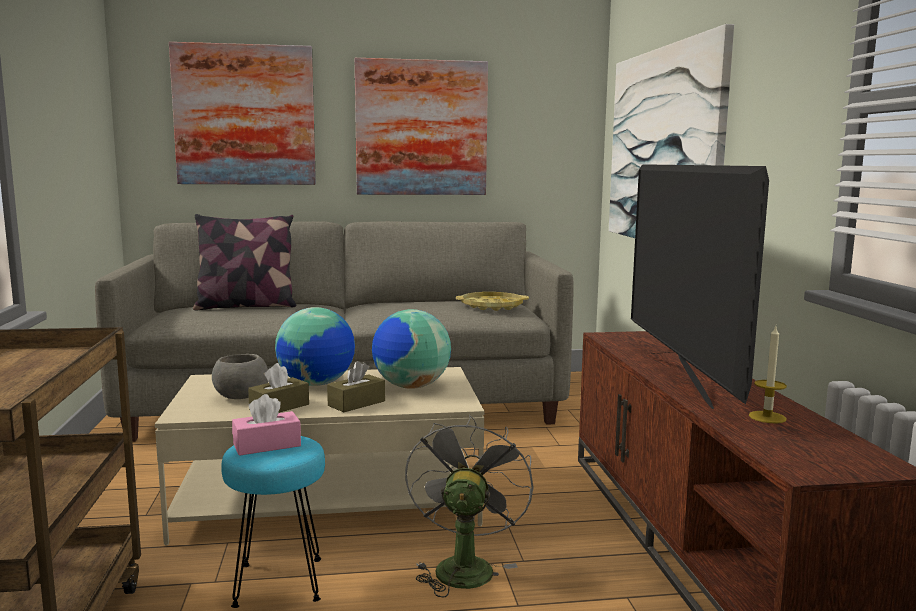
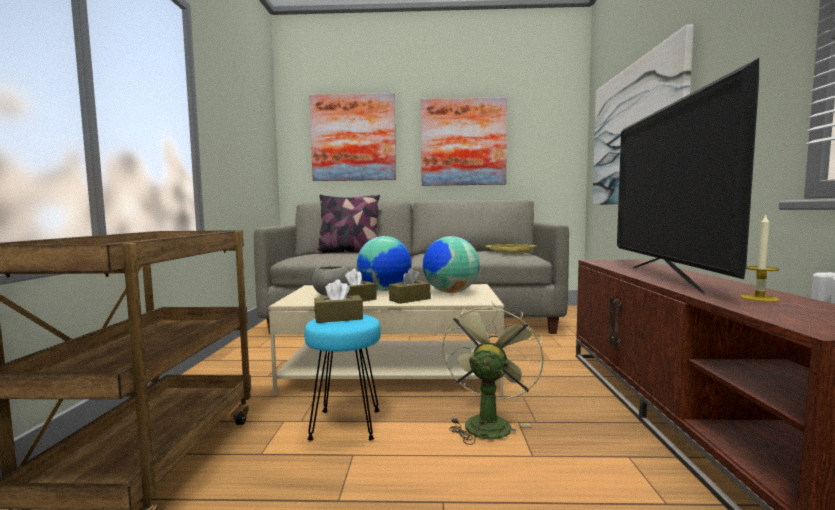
camera: 10 degrees right, 5 degrees down
pink tissue box [232,394,301,456] -> brown tissue box [314,279,363,323]
grey fan [405,414,534,598] -> green fan [442,303,544,445]

